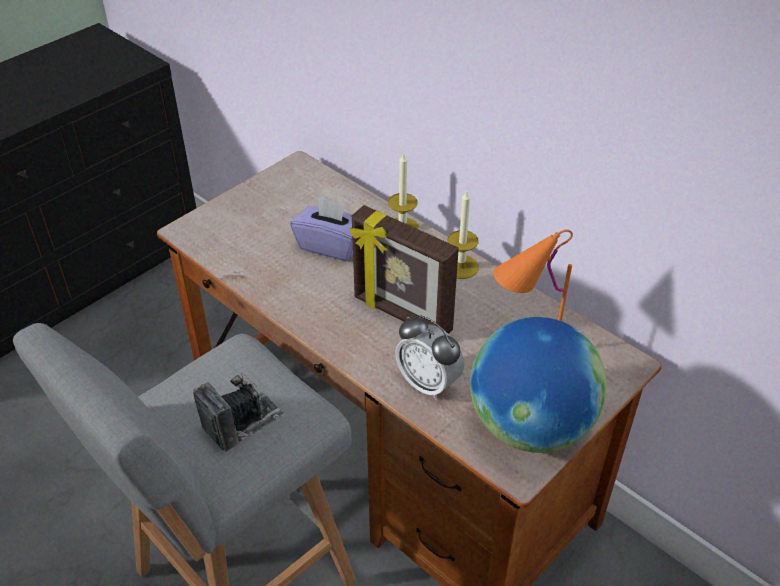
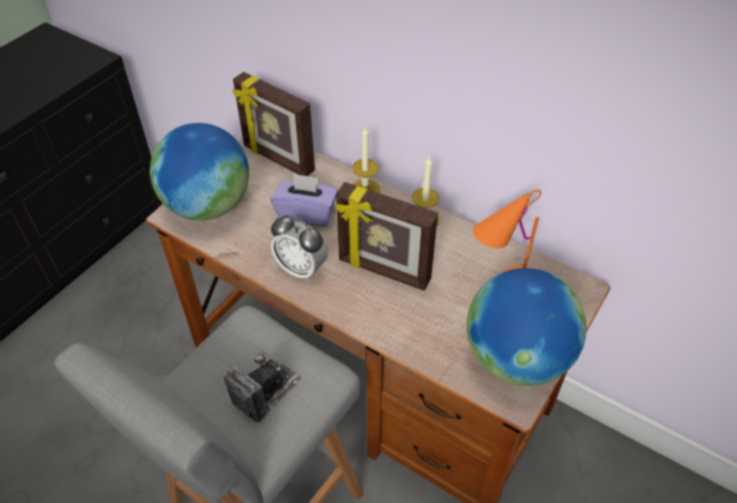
camera: 10 degrees left, 5 degrees up
alarm clock [395,315,464,400] -> alarm clock moved to [271,215,328,281]
none -> globe [150,123,249,220]
none -> picture frame [232,72,315,176]

